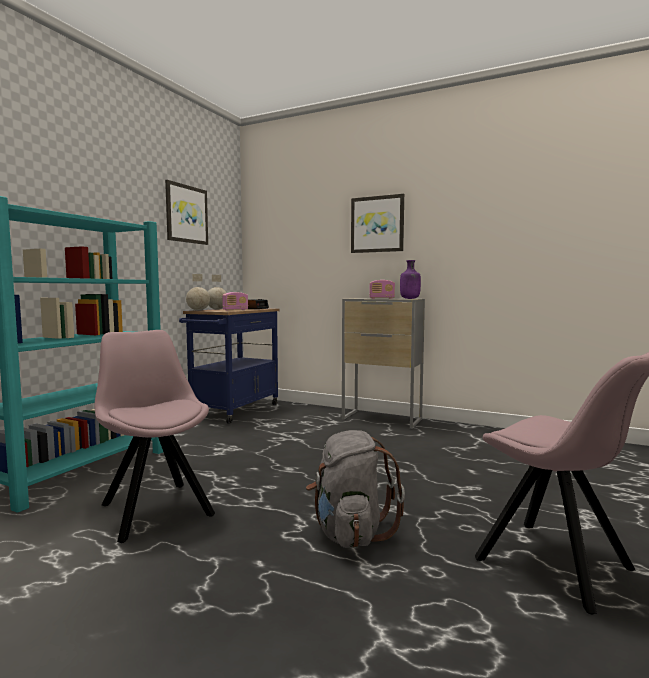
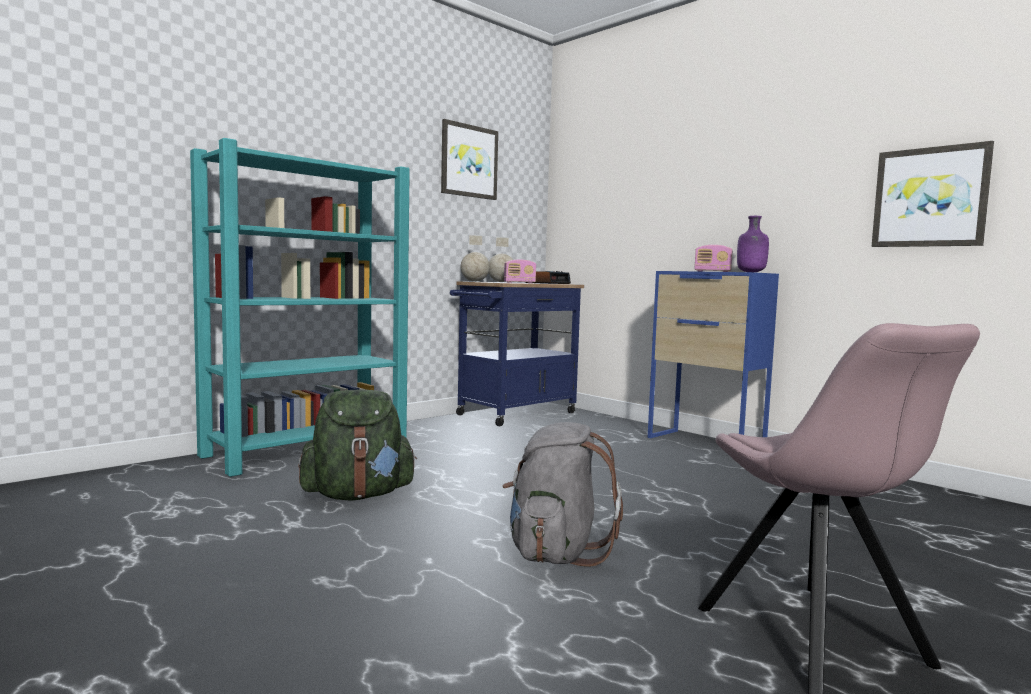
camera: 20 degrees right, 0 degrees up
pink chair [94,330,215,543] -> green backpack [298,389,417,501]
grey cabinet [342,298,425,429] -> blue cabinet [647,271,779,438]
picture [351,194,404,253] -> picture moved to [871,141,994,247]

